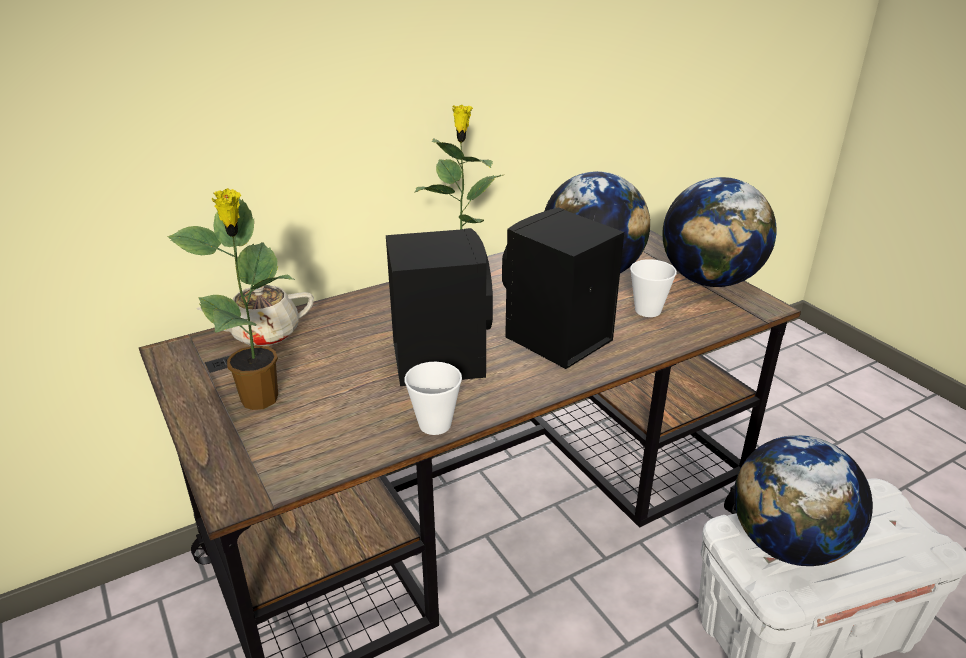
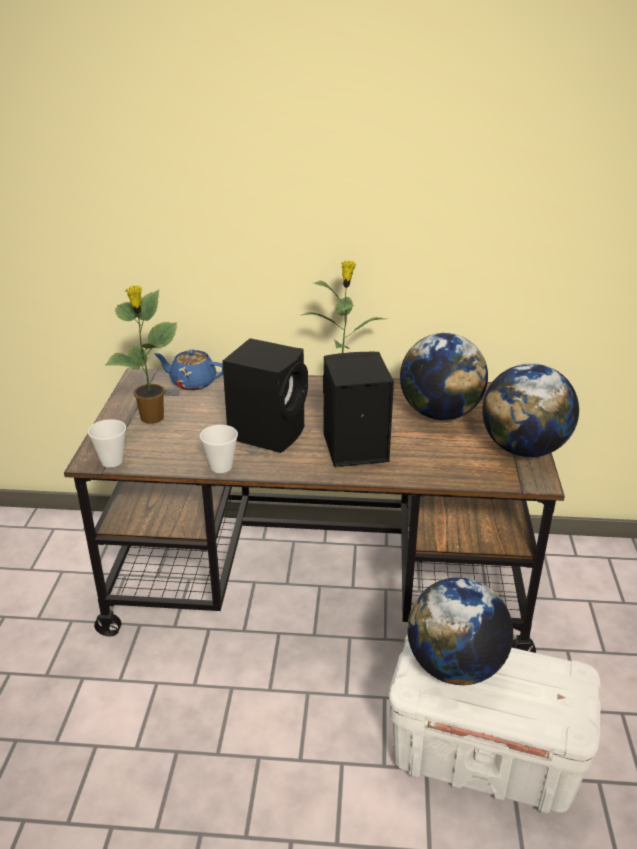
camera: 35 degrees right, 0 degrees up
beige teapot [196,285,314,346] -> blue teapot [154,349,223,390]
cup [630,259,677,317] -> cup moved to [88,419,126,467]

